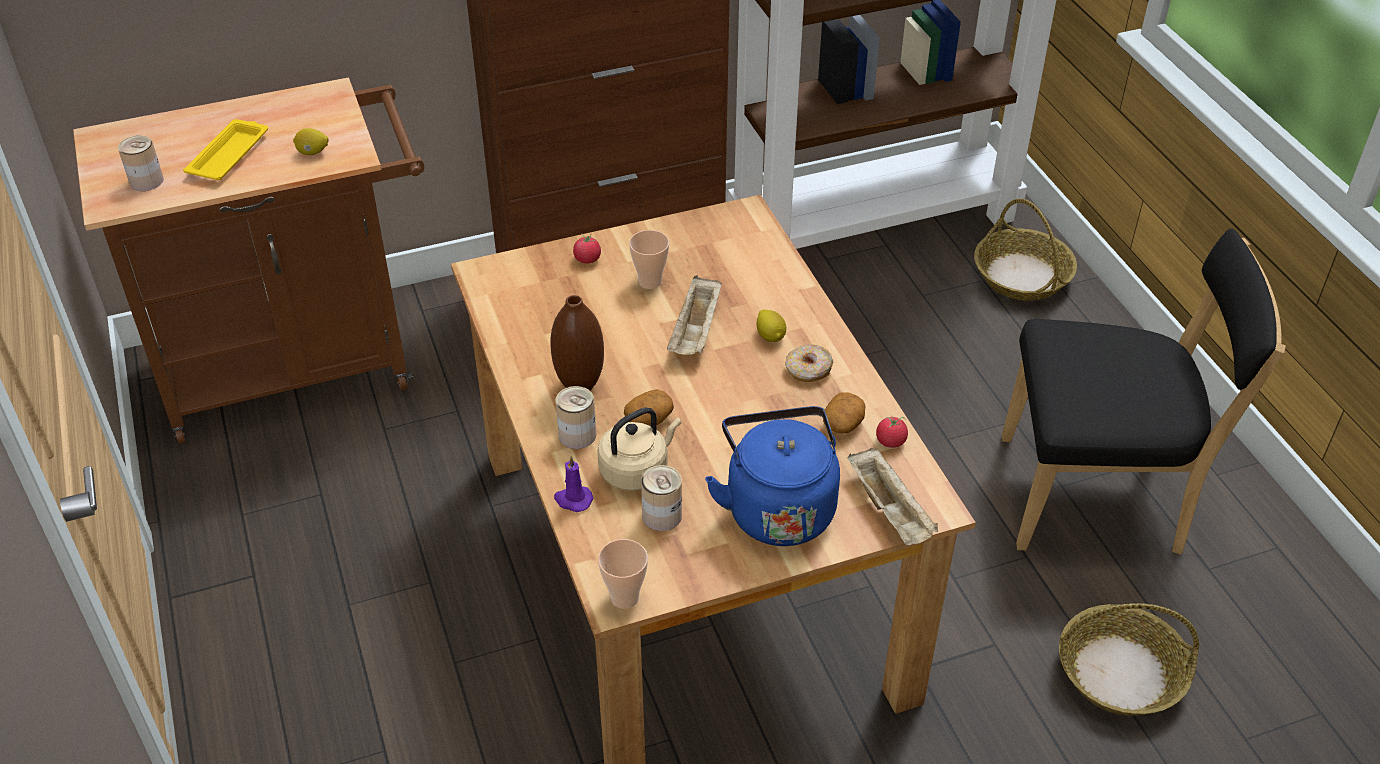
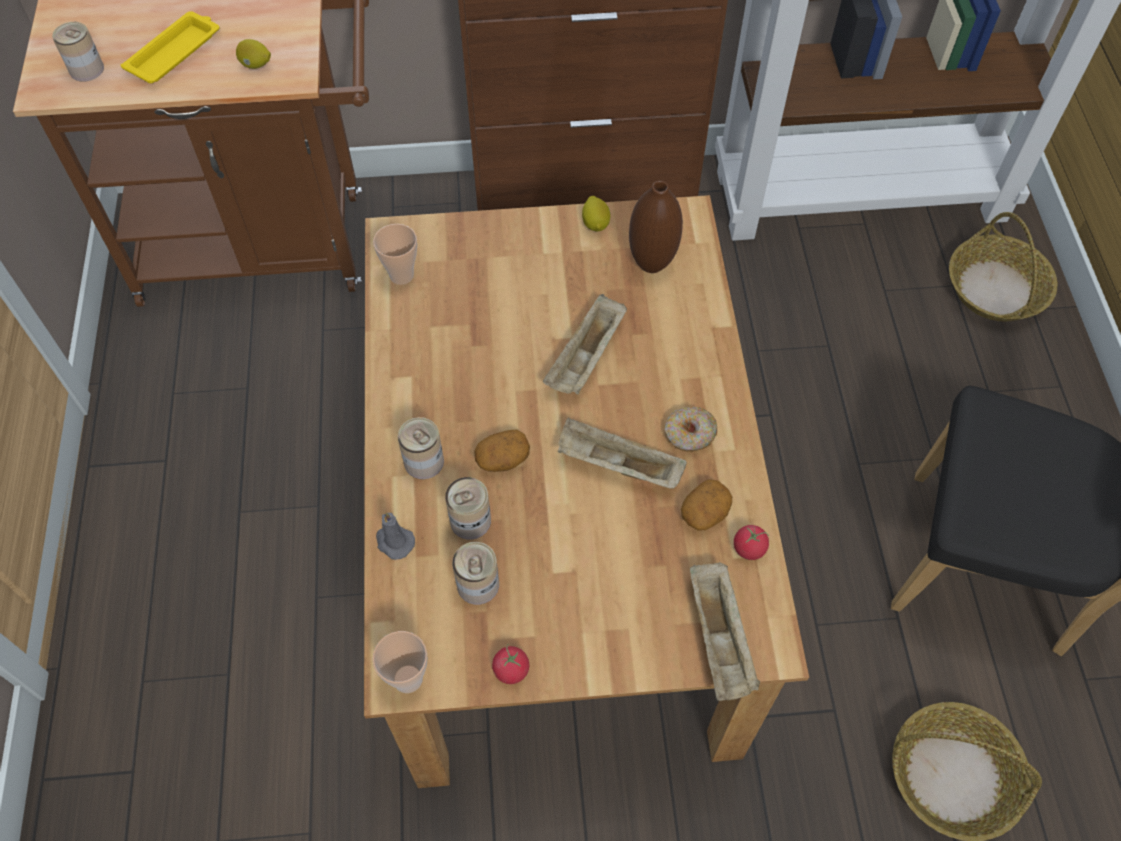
camera: 15 degrees right, 15 degrees up
brown vase [550,295,604,390] -> brown vase moved to [629,181,683,273]
purple candle [554,456,593,512] -> grey candle [376,512,415,560]
tomato [573,233,601,264] -> tomato moved to [492,644,529,684]
beige kettle [597,407,681,491] -> can [445,477,491,540]
cup [629,230,669,289] -> cup moved to [373,224,417,285]
blue kettle [705,406,840,546] -> none
lemon [756,310,786,342] -> lemon moved to [582,196,611,231]
none -> beige tray [558,418,687,489]

